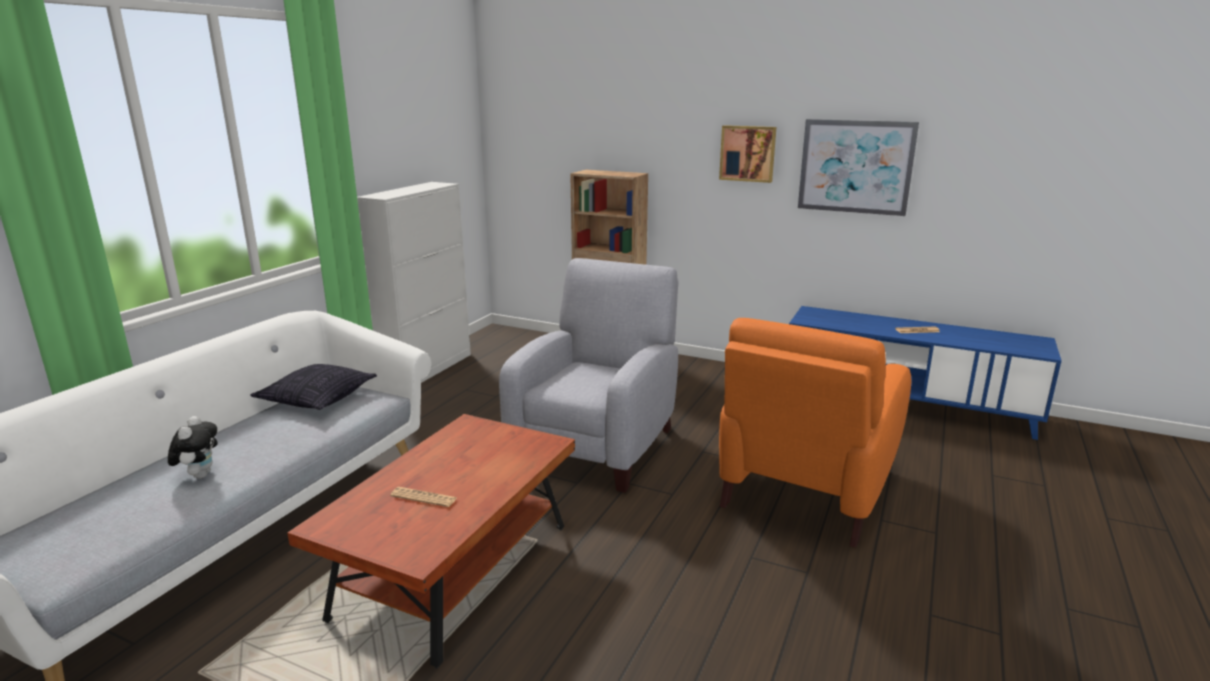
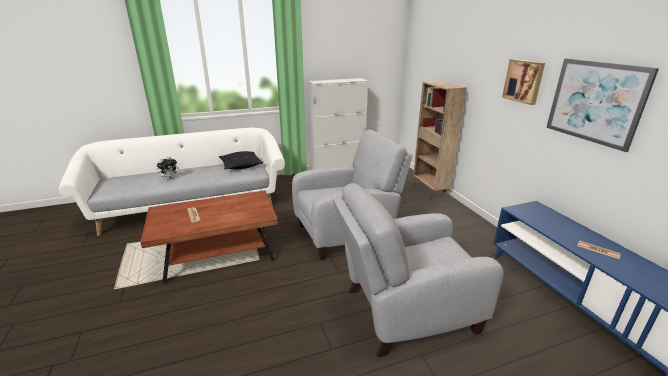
camera: 45 degrees right, 5 degrees up
orange armchair [719,318,911,548] -> grey armchair [333,183,504,357]

